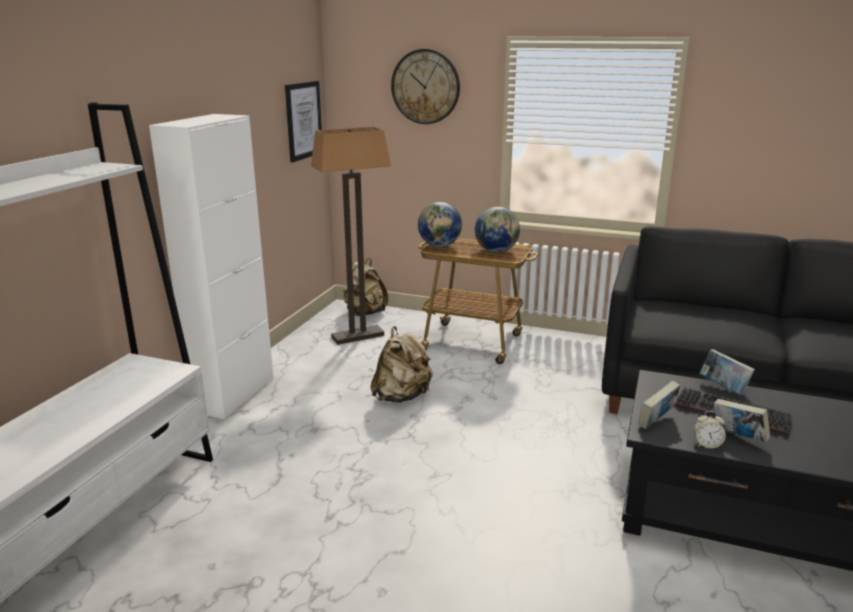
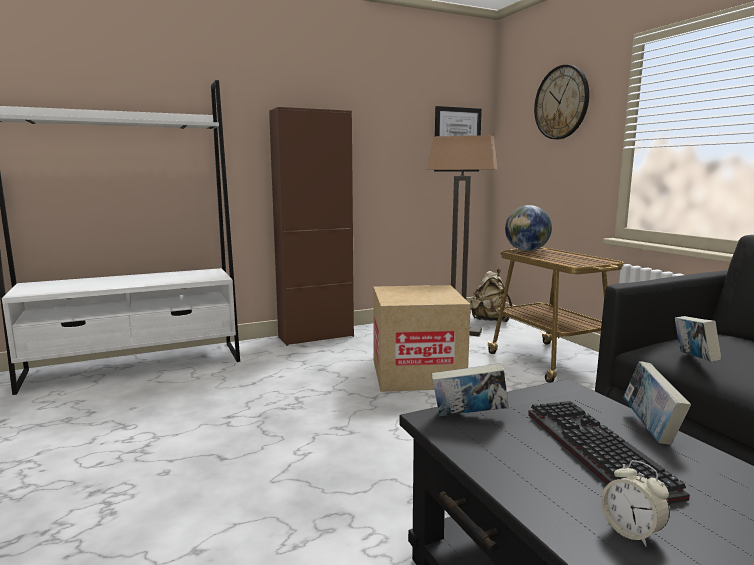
camera: 45 degrees right, 10 degrees down
white cabinet [149,114,274,419] -> brown cabinet [269,107,354,346]
beige backpack [370,326,433,403] -> cardboard box [373,285,471,392]
globe [475,207,520,253] -> none
alarm clock [694,411,726,448] -> alarm clock moved to [601,460,670,547]
book [714,399,770,442] -> book moved to [675,316,721,362]

